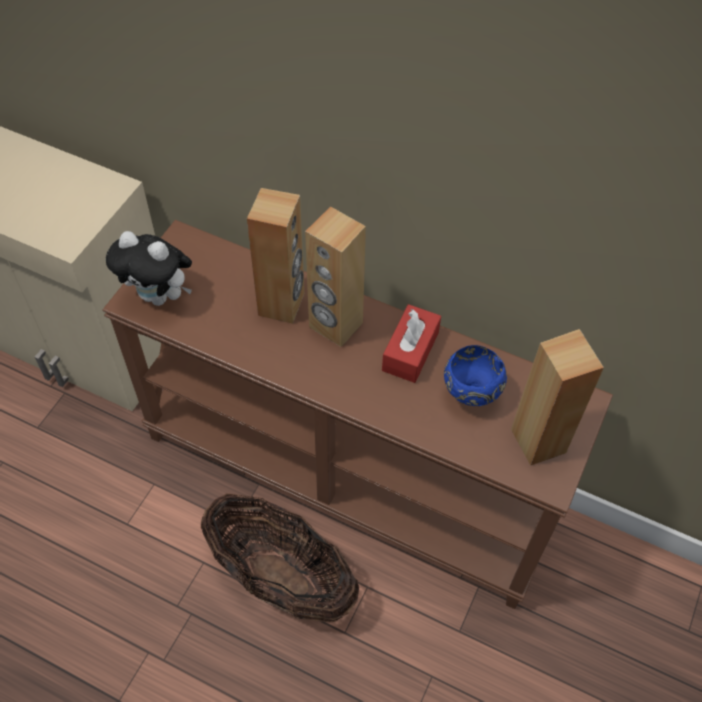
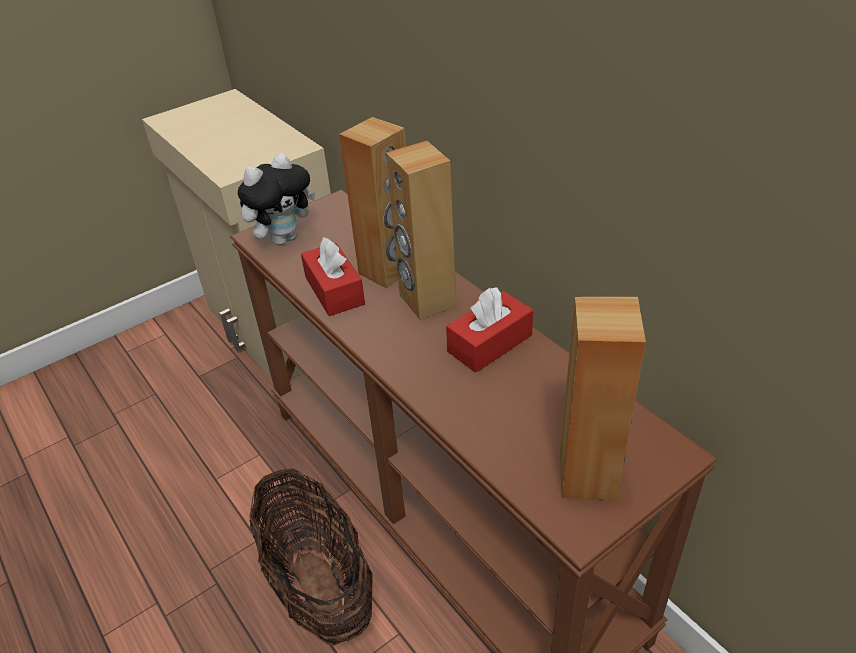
camera: 30 degrees right, 15 degrees down
plush toy [106,231,192,306] -> plush toy turned 90 degrees counterclockwise [237,153,315,245]
blue bowl [444,345,507,406] -> none
none -> red tissue box [301,237,365,316]

